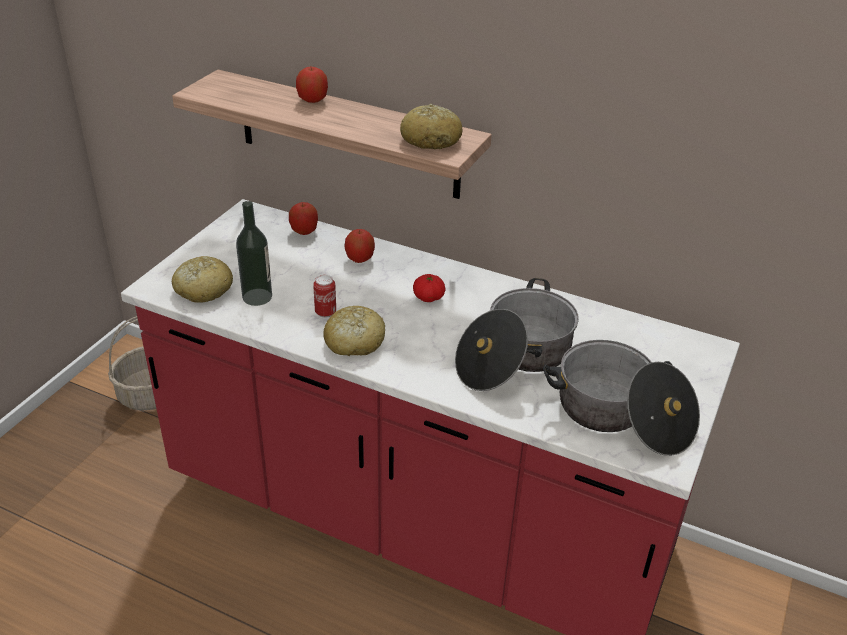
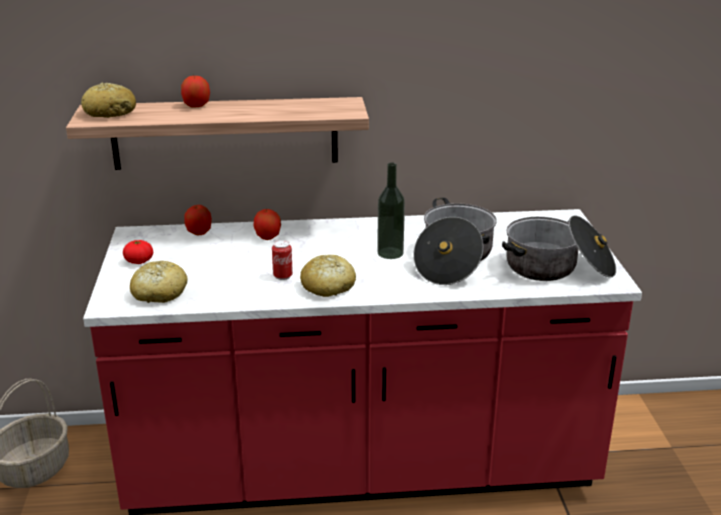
camera: 30 degrees left, 10 degrees down
bottle [236,201,272,306] -> bottle moved to [377,163,405,259]
bread [400,104,462,149] -> bread moved to [81,83,136,118]
tomato [413,274,445,302] -> tomato moved to [123,240,153,264]

